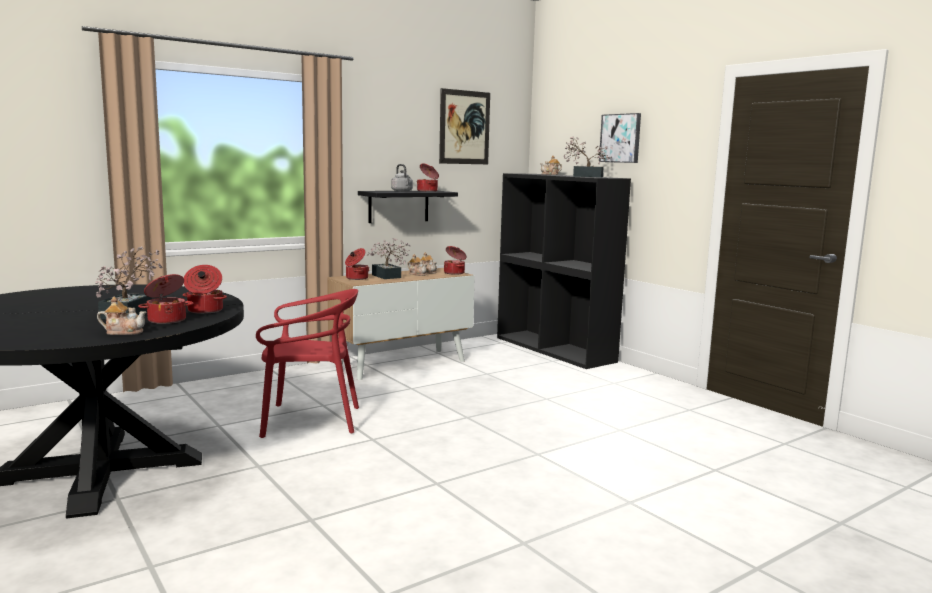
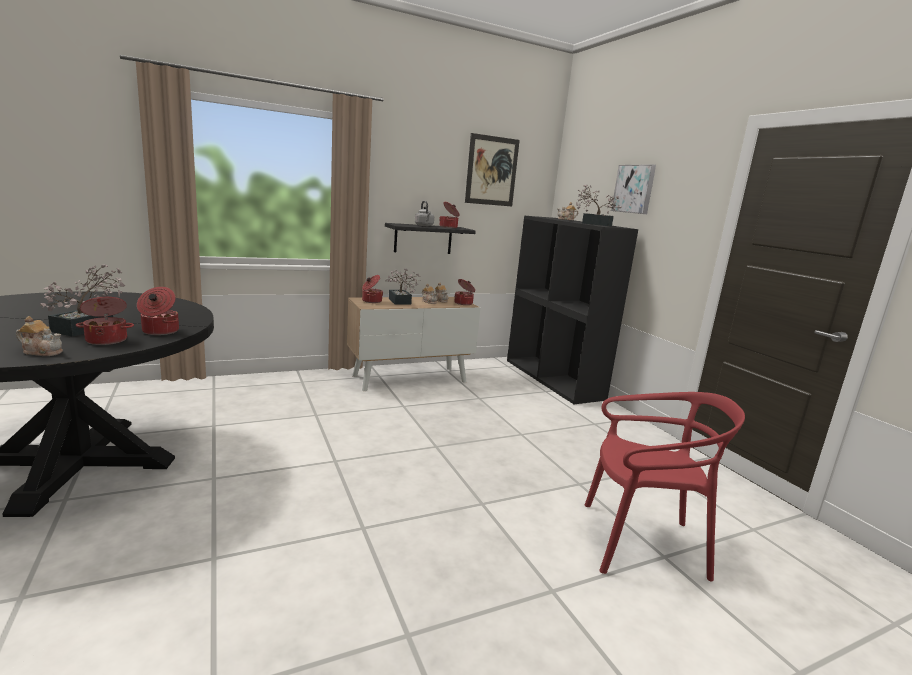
camera: 10 degrees right, 5 degrees up
red chair [256,289,359,438] -> red chair moved to [585,392,745,581]

